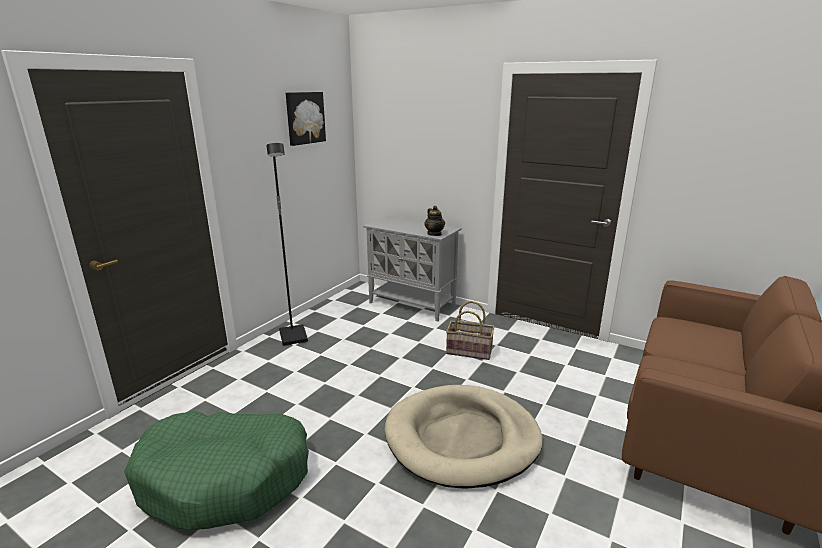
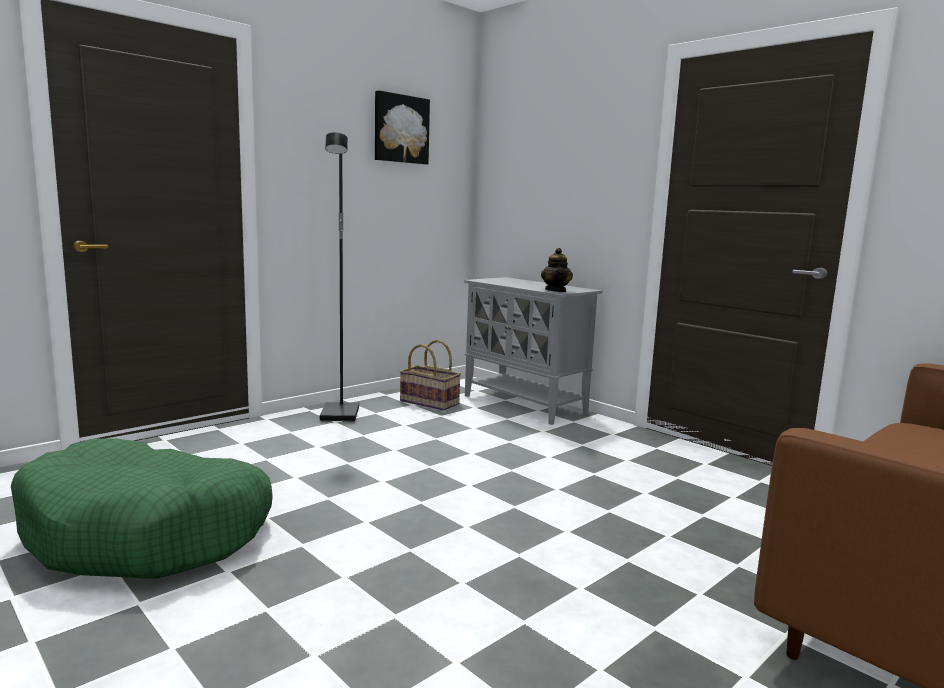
camera: 15 degrees right, 10 degrees down
beige dog bed [384,385,543,489] -> none
basket [446,301,495,360] -> basket moved to [400,340,461,411]

